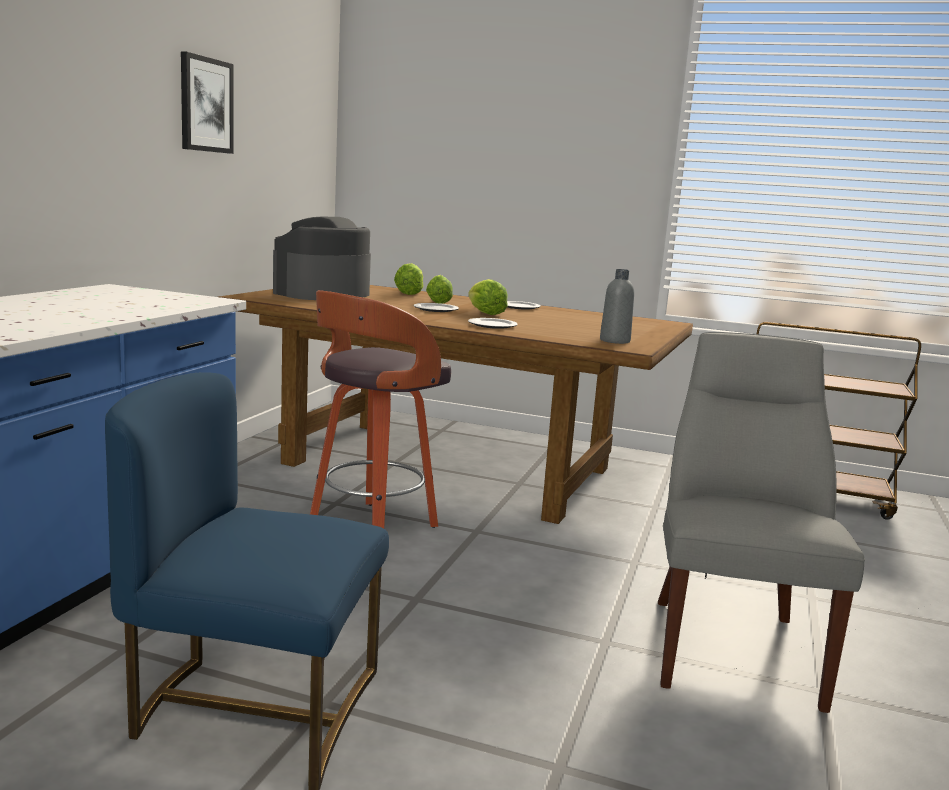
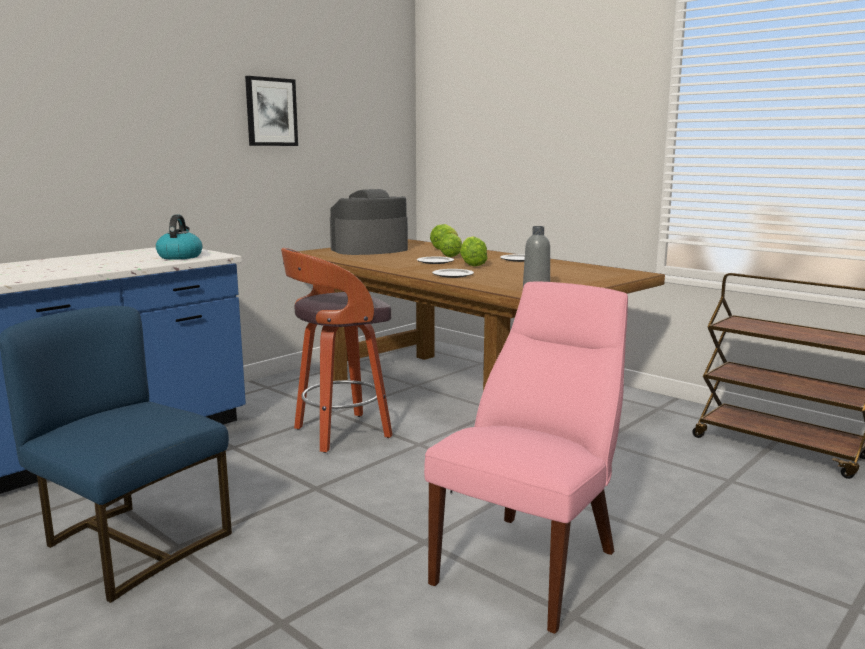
camera: 25 degrees right, 0 degrees up
grey chair [658,332,865,713] -> pink chair [424,282,628,634]
none -> kettle [156,215,202,260]

